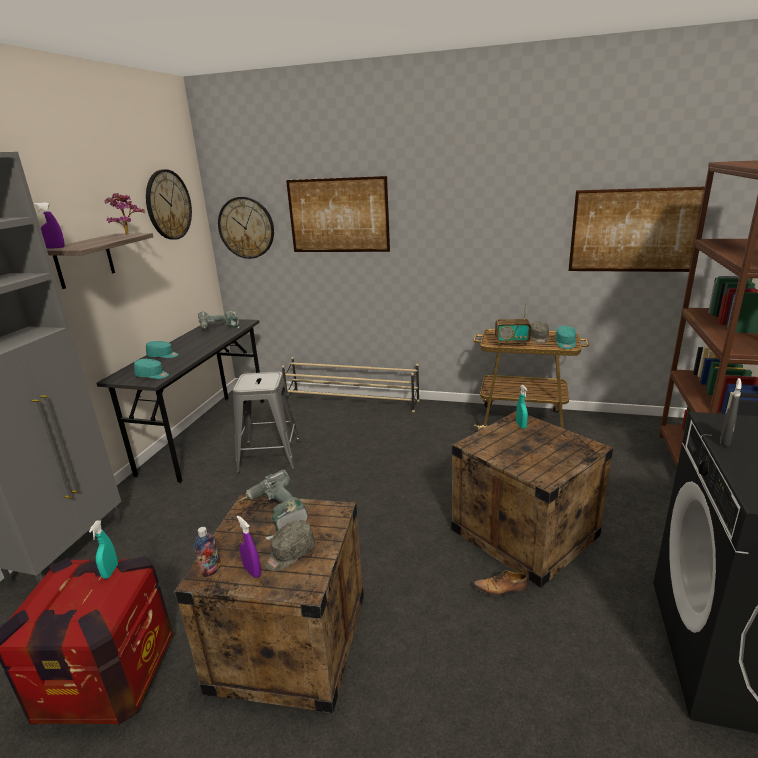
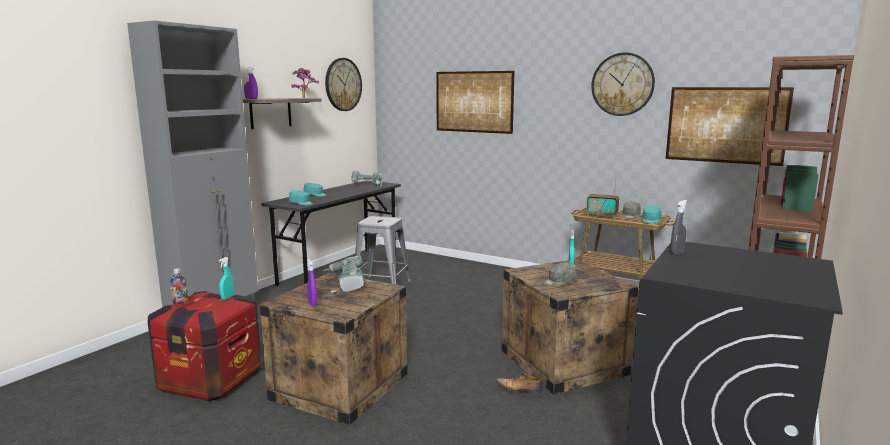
camera: 15 degrees right, 10 degrees down
bottle [195,527,221,577] -> bottle moved to [170,268,188,304]
wall clock [218,197,274,259] -> wall clock moved to [591,52,655,116]
grey cap [265,520,315,571] -> grey cap moved to [544,262,577,286]
beige shoe rack [282,357,419,412] -> none

